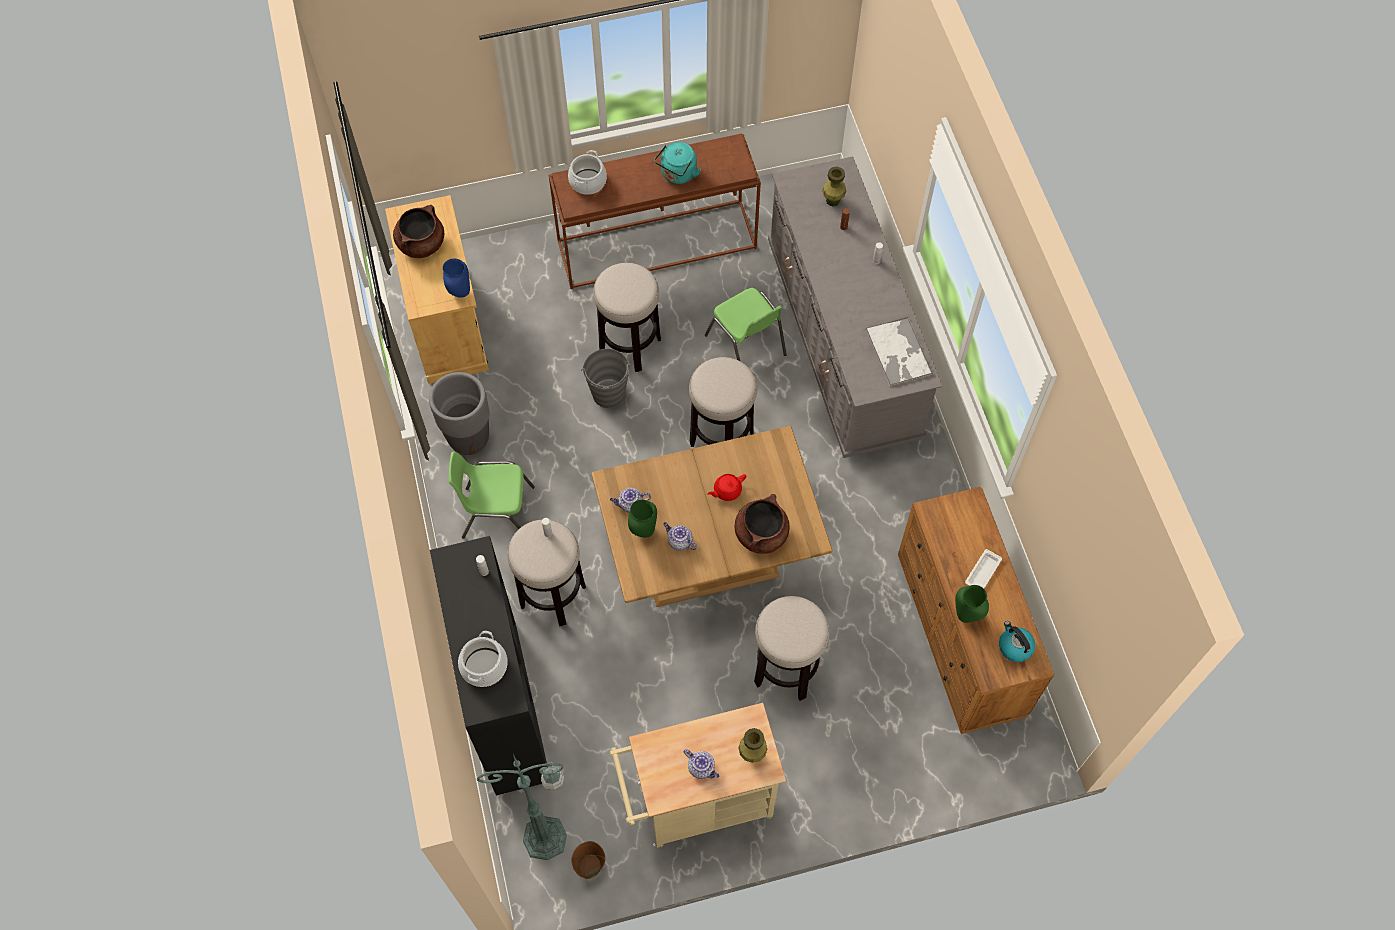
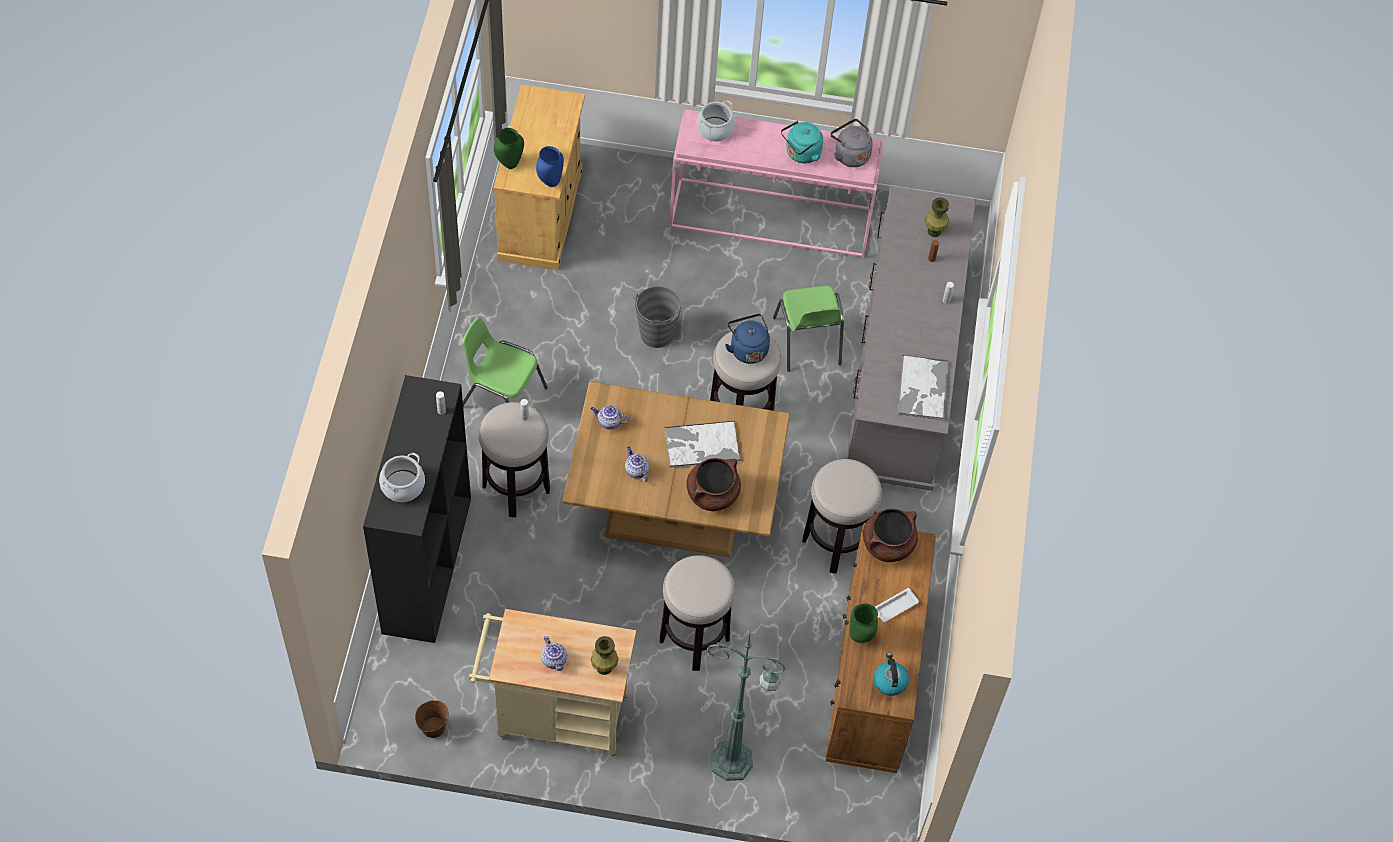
camera: 20 degrees right, 5 degrees down
brown cooking pot [393,205,444,258] -> brown cooking pot moved to [863,509,918,562]
grey planter [429,372,489,455] -> none
green floor lamp [477,754,567,860] -> green floor lamp moved to [707,634,786,781]
brown console table [549,134,761,289] -> pink console table [669,110,884,258]
stool [593,263,661,372] -> stool moved to [802,459,882,574]
green vase [628,500,657,538] -> green vase moved to [494,128,524,169]
red teapot [707,474,746,501] -> tray [664,421,741,468]
none -> blue kettle [725,314,770,364]
none -> grey kettle [831,119,873,167]

